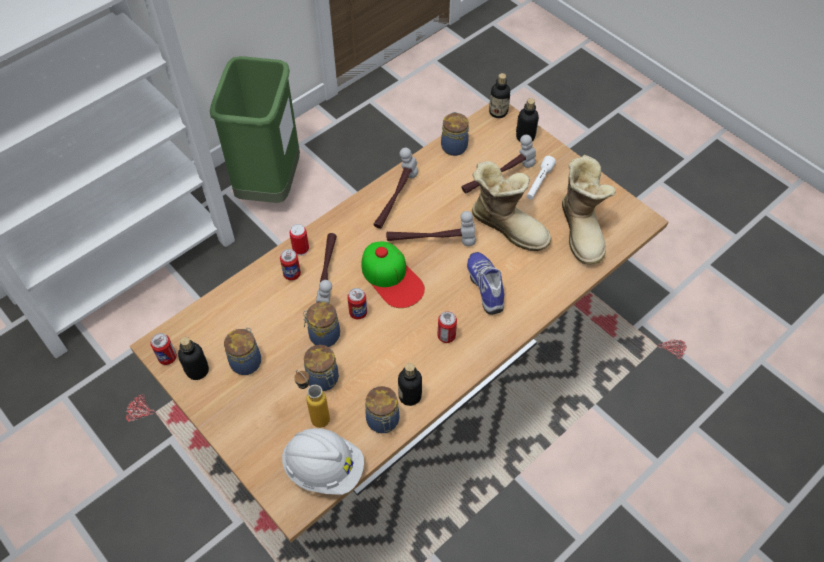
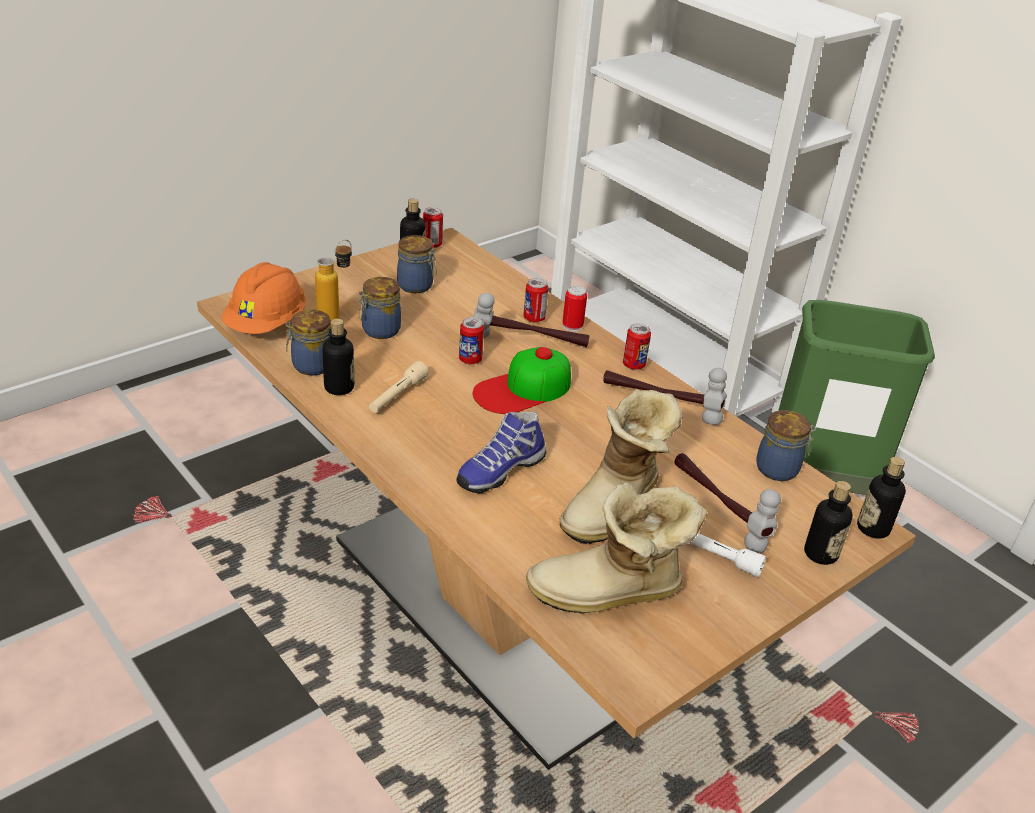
camera: 90 degrees right, 20 degrees down
white hard hat [282,428,364,495] -> orange hard hat [221,262,306,334]
jar [303,302,340,347] -> none
hammer [386,211,476,246] -> none
can [437,311,457,343] -> can moved to [623,323,651,370]
shoe [467,252,504,315] -> shoe turned 150 degrees clockwise [457,412,546,493]
none -> beige flashlight [369,361,429,413]

